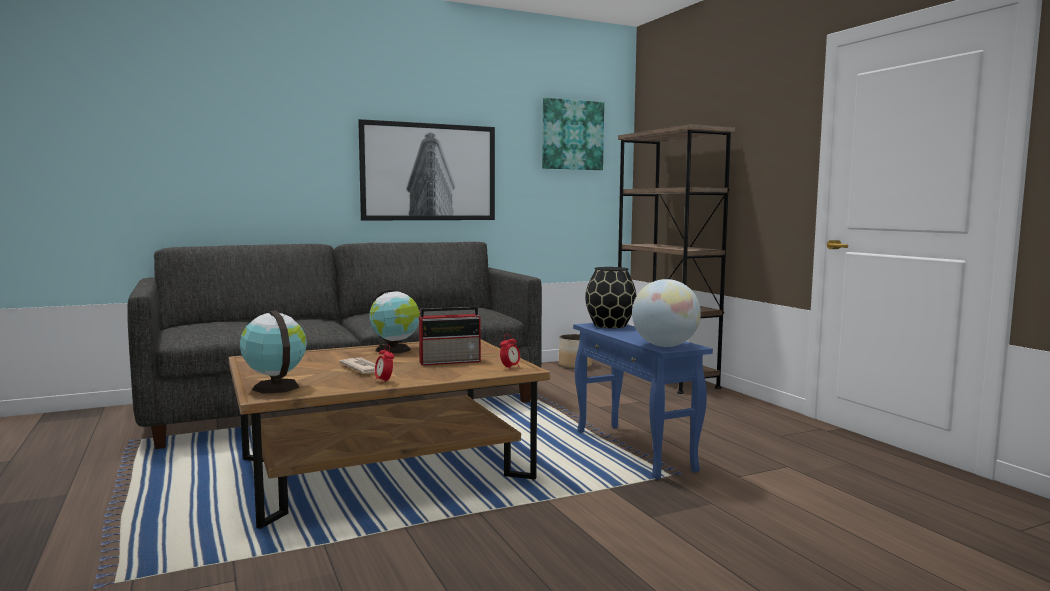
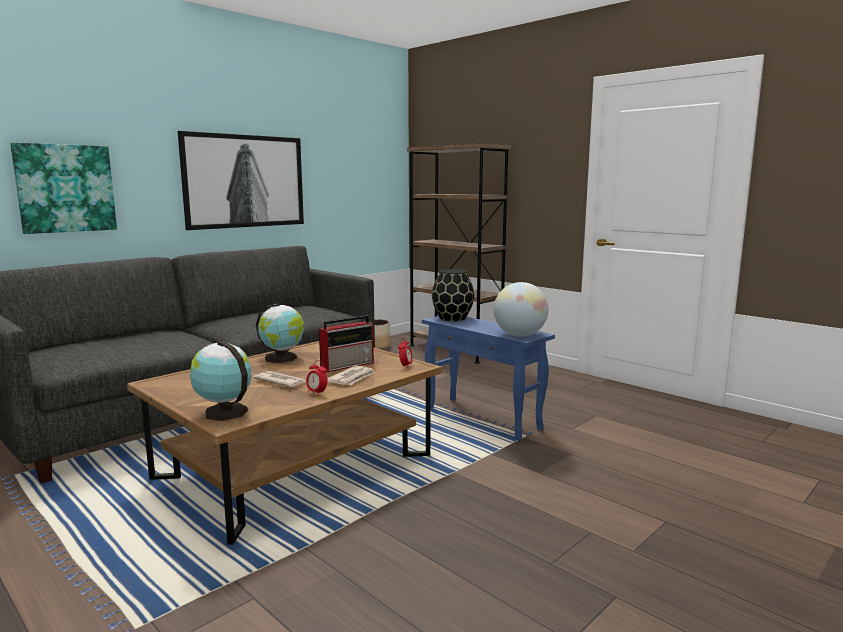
camera: 20 degrees left, 5 degrees up
picture [542,98,604,170] -> picture moved to [10,142,117,234]
none -> newspaper [327,365,375,385]

